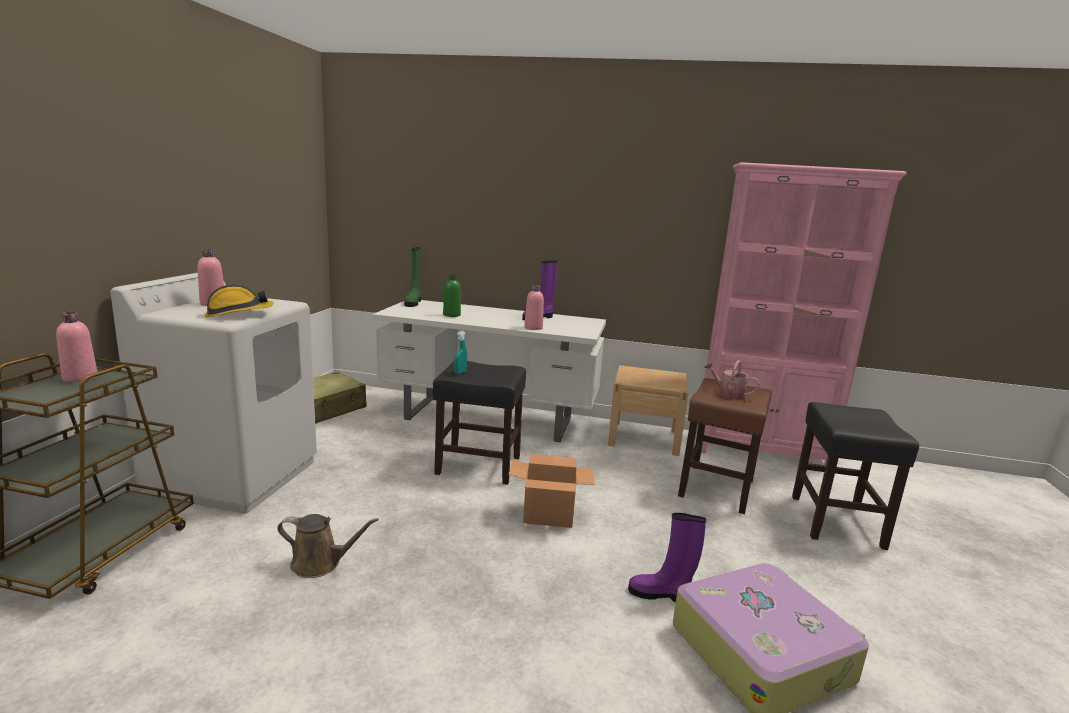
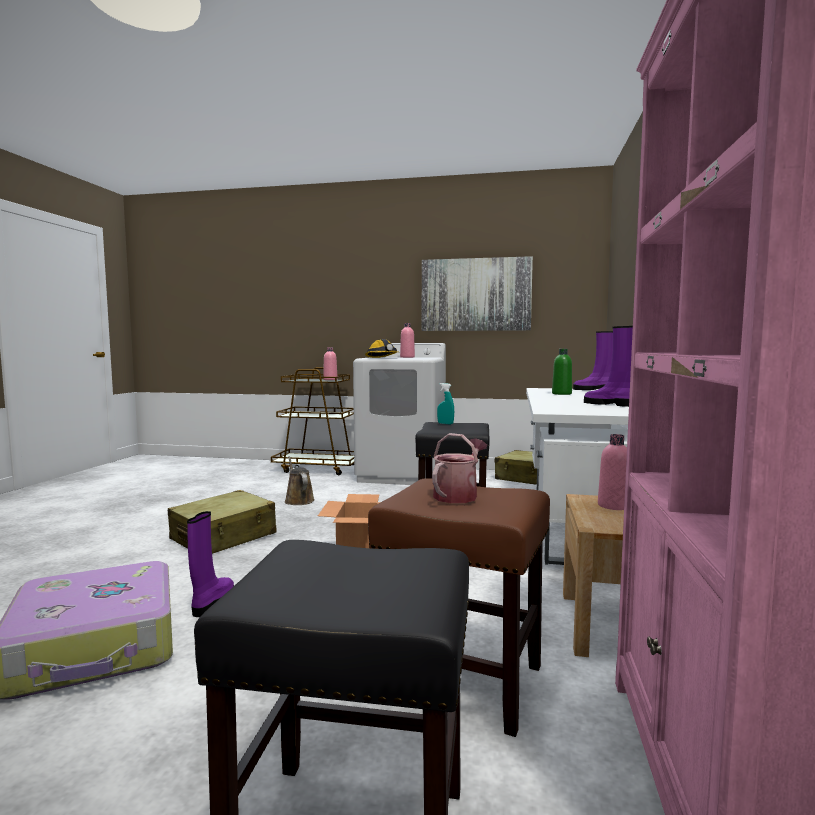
camera: 90 degrees right, 10 degrees down
brown watering can [277,514,379,578] -> brown watering can turned 150 degrees clockwise [285,456,315,505]
green boot [404,247,421,307] -> purple boot [573,331,613,390]
pink bottle [524,285,544,330] -> pink bottle moved to [598,434,627,510]
none -> beige suitcase [168,490,276,554]
none -> picture [422,256,533,331]

